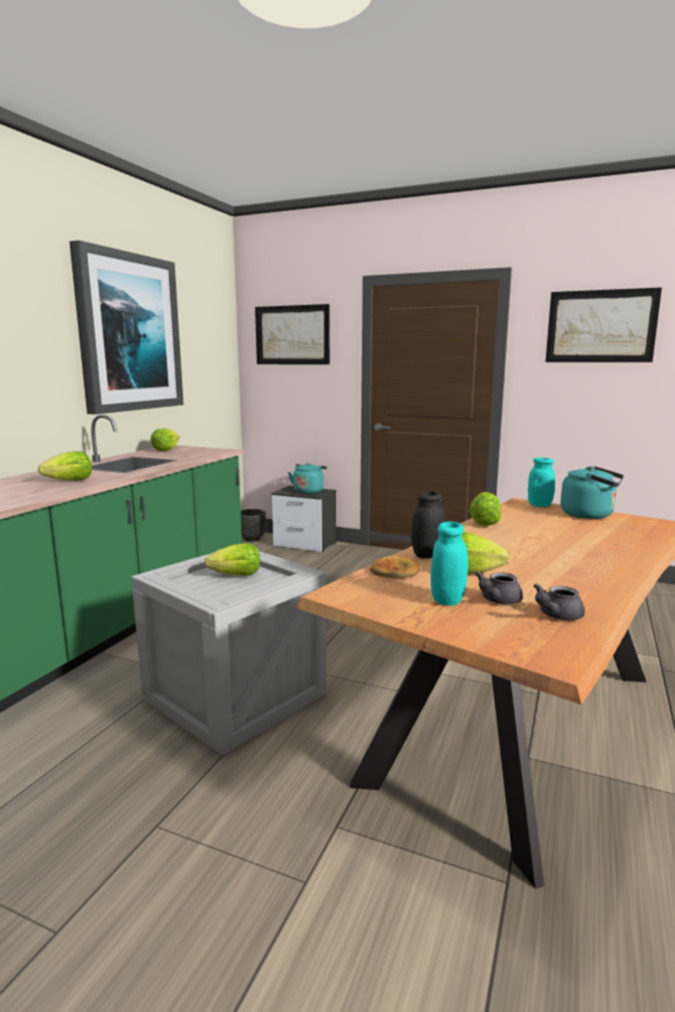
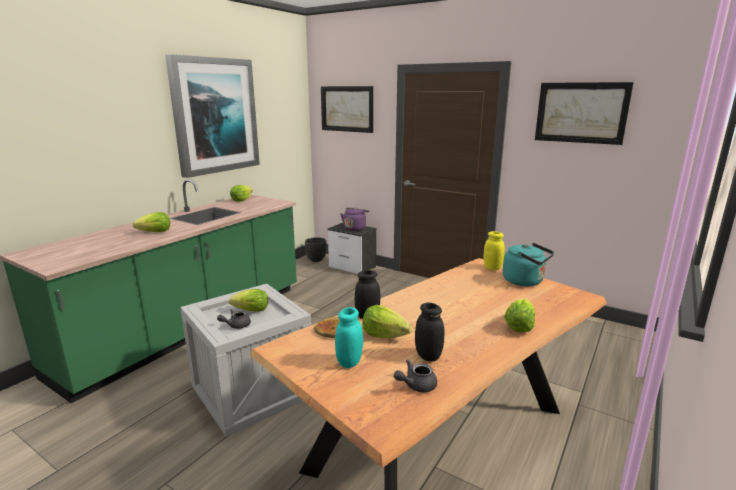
camera: 10 degrees right, 5 degrees up
turquoise kettle [288,463,327,494] -> purple kettle [340,208,370,231]
lettuce [469,492,501,526] -> lettuce moved to [504,298,535,332]
grey teapot [475,571,523,604] -> grey teapot moved to [217,309,251,329]
turquoise jar [528,457,555,507] -> yellow jar [484,231,505,270]
none -> black jar [415,303,445,362]

